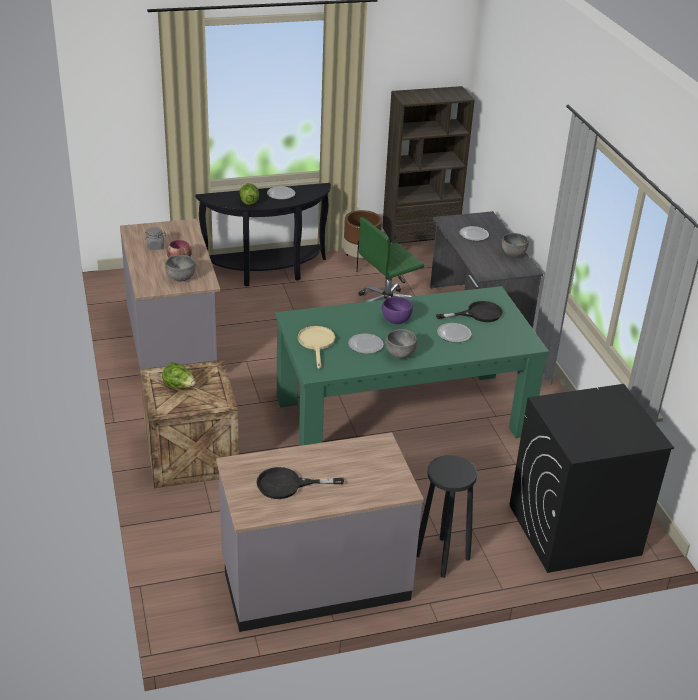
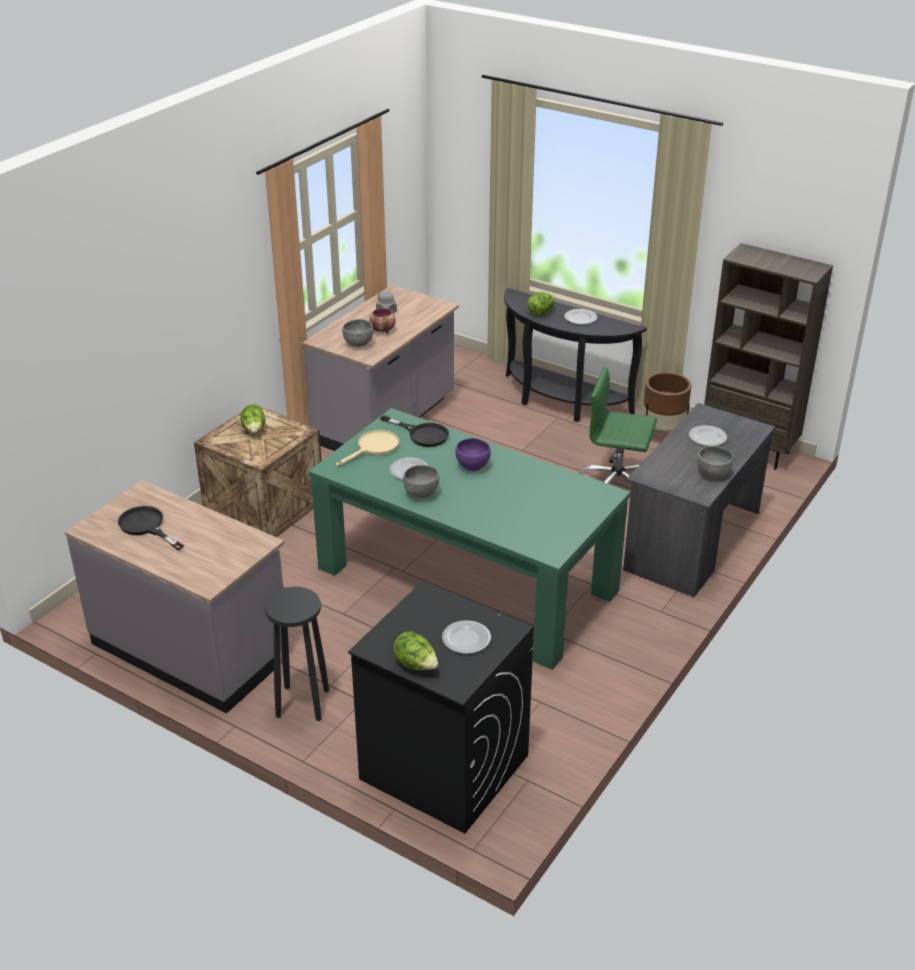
camera: 50 degrees right, 0 degrees up
black frying pan [436,301,503,322] -> black frying pan moved to [380,415,449,447]
plate [437,323,472,342] -> plate moved to [442,620,491,654]
none -> lettuce [393,631,438,670]

